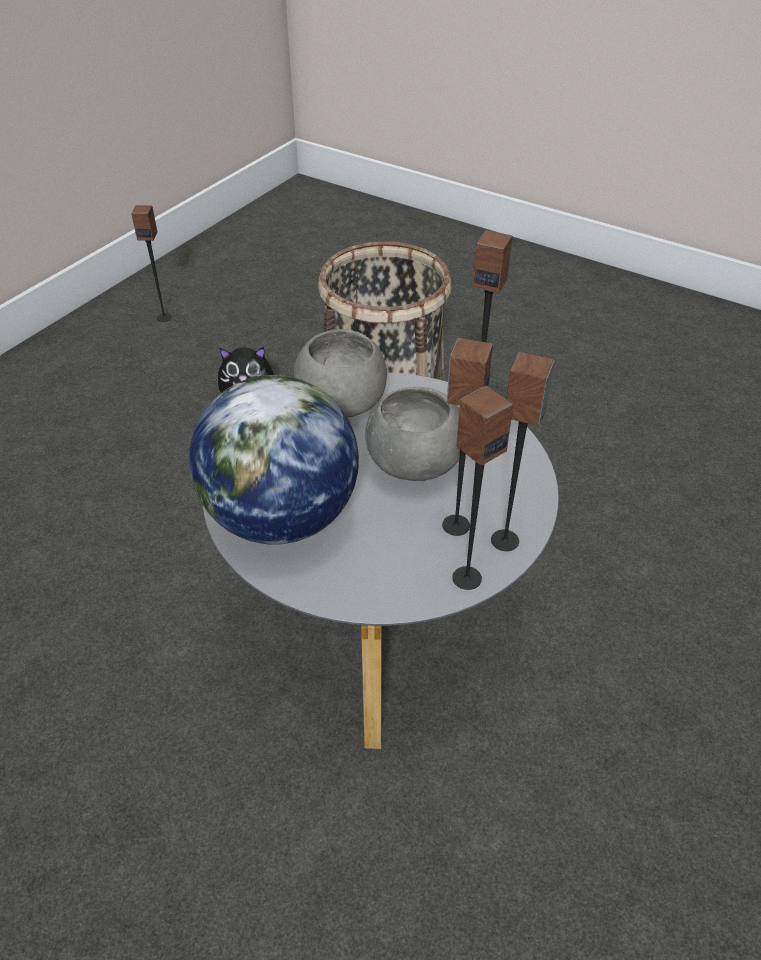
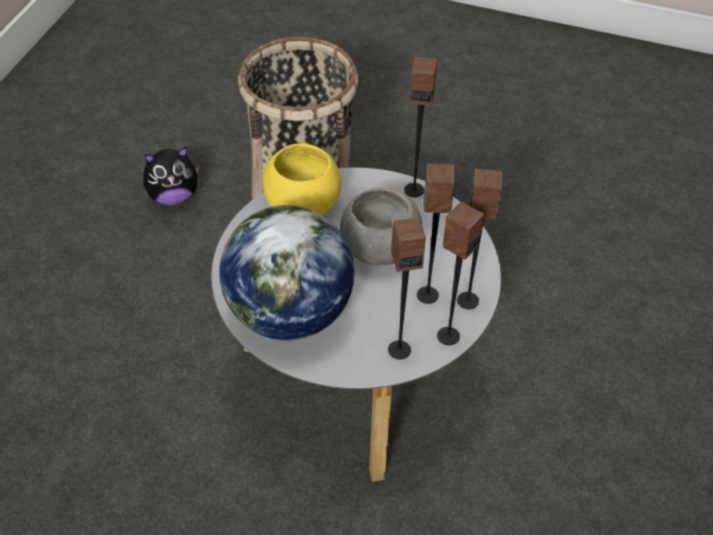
camera: 15 degrees left, 5 degrees up
speaker [131,205,172,322] -> speaker moved to [388,217,426,359]
grey bowl [294,329,387,418] -> yellow bowl [263,143,341,215]

